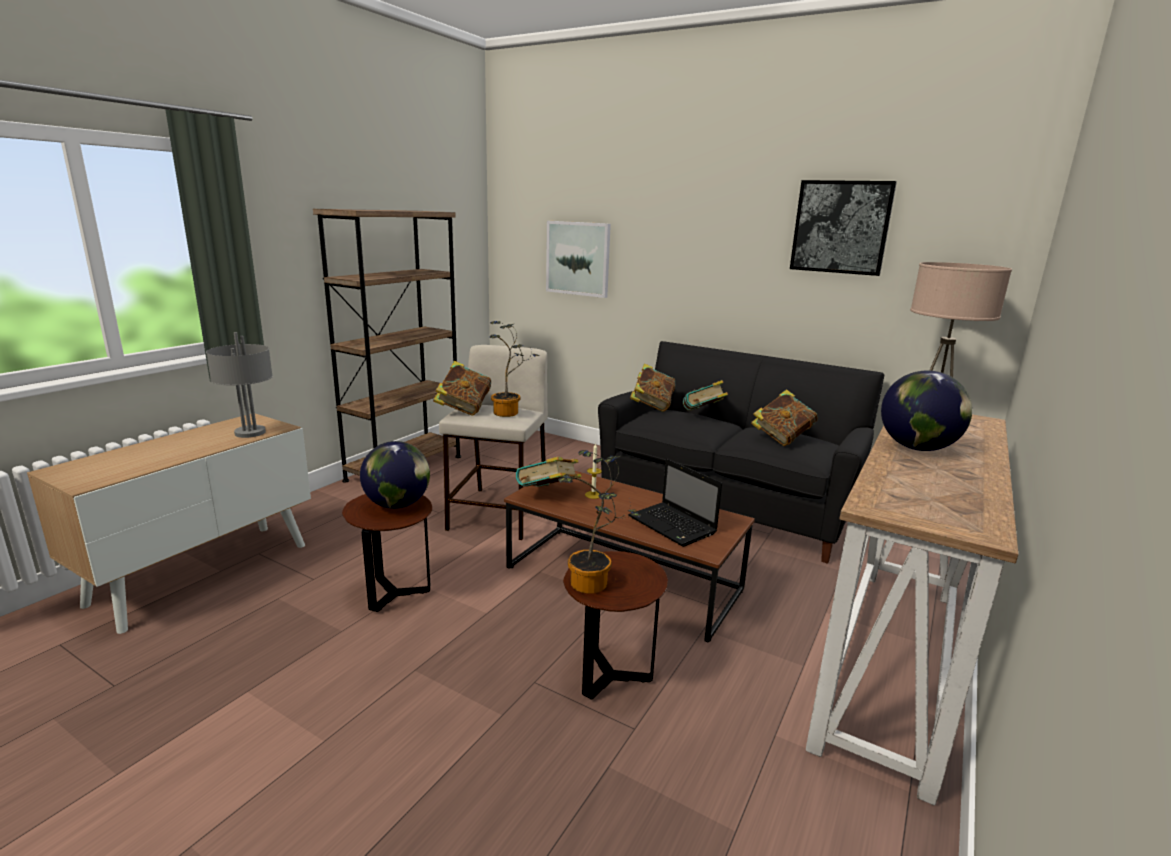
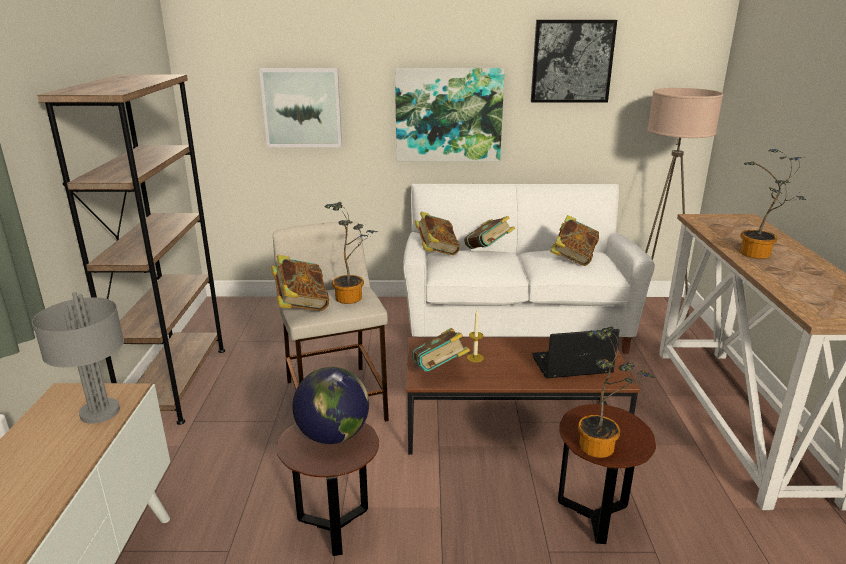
camera: 30 degrees left, 5 degrees up
black sofa [598,341,884,564] -> white sofa [403,184,655,354]
laptop [628,459,722,547] -> laptop turned 150 degrees clockwise [532,329,620,378]
globe [881,371,972,451] -> potted plant [740,149,806,259]
none -> picture [395,68,505,161]

